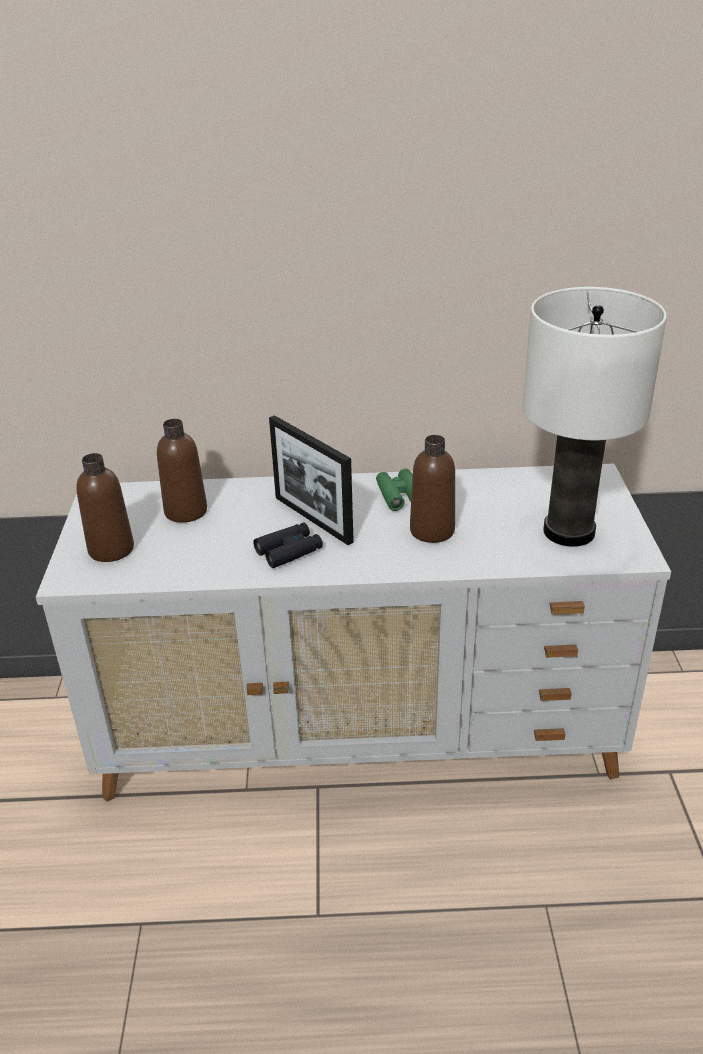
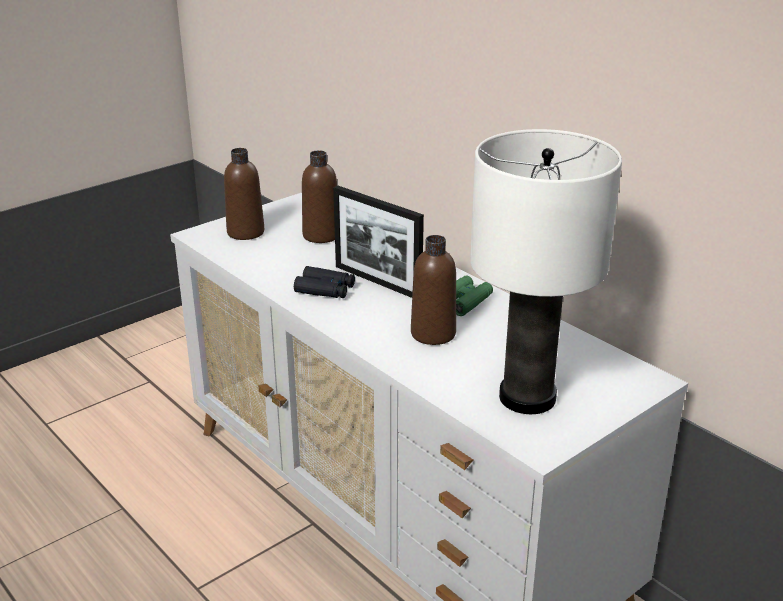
camera: 50 degrees right, 5 degrees down
picture frame [269,415,354,545] -> picture frame turned 60 degrees counterclockwise [333,186,424,298]

